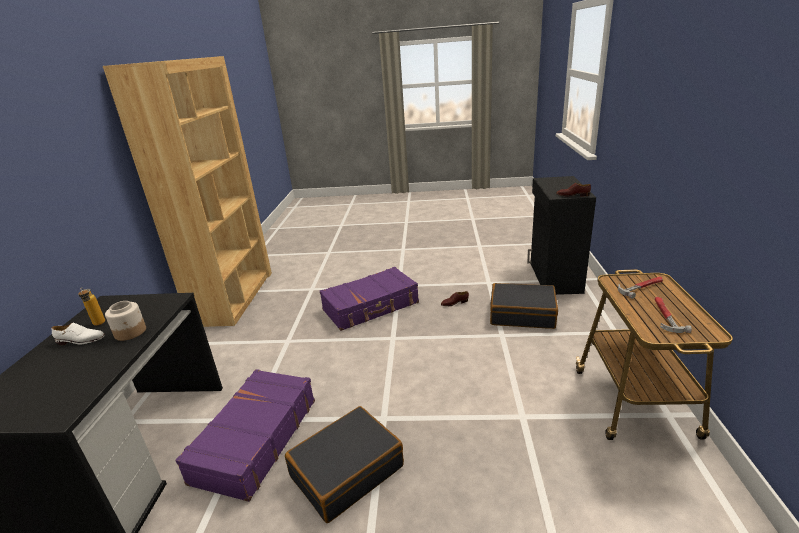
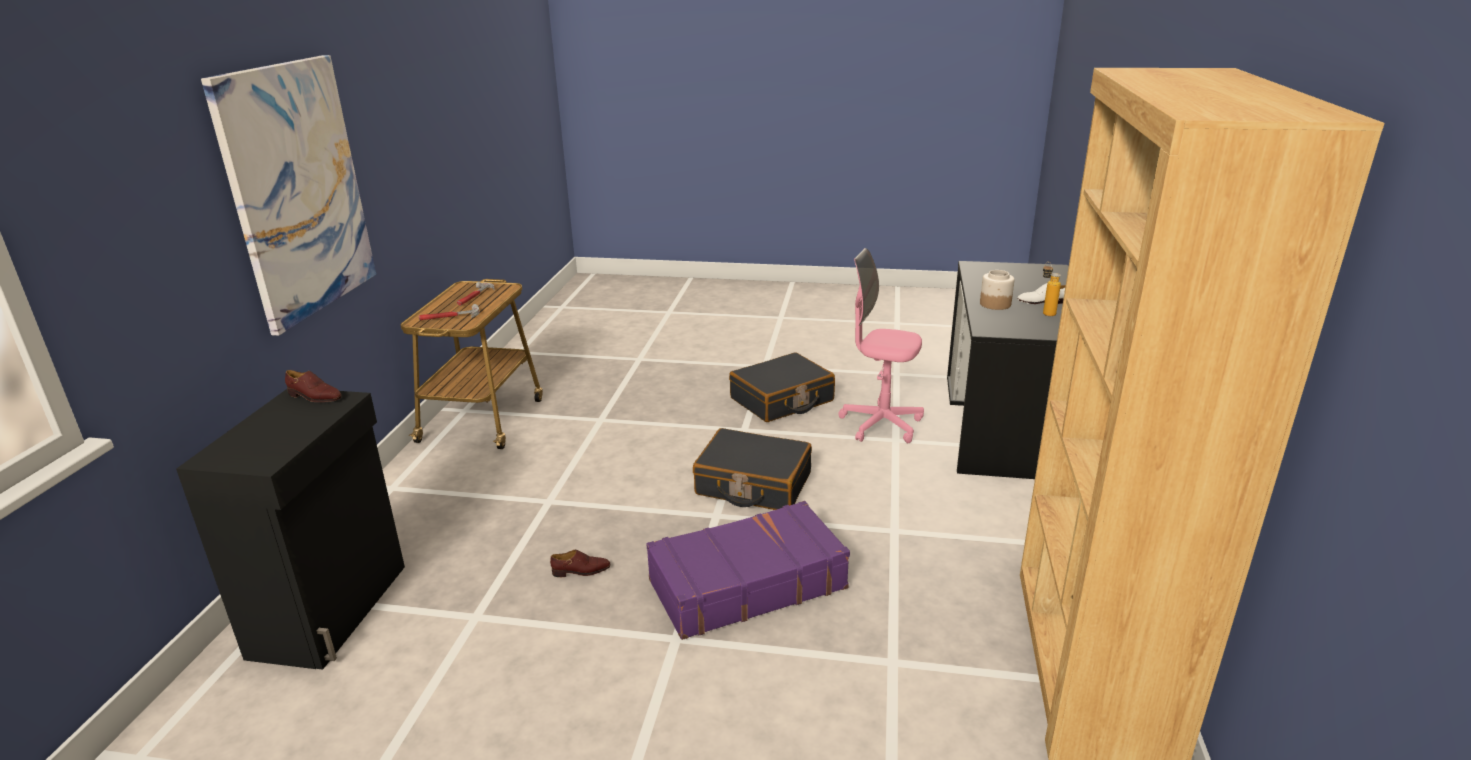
camera: 175 degrees left, 0 degrees up
purple suitcase [175,369,315,502] -> pink office chair [838,248,924,443]
black suitcase [490,283,558,329] -> black suitcase moved to [693,428,812,510]
none -> picture [201,55,376,336]

